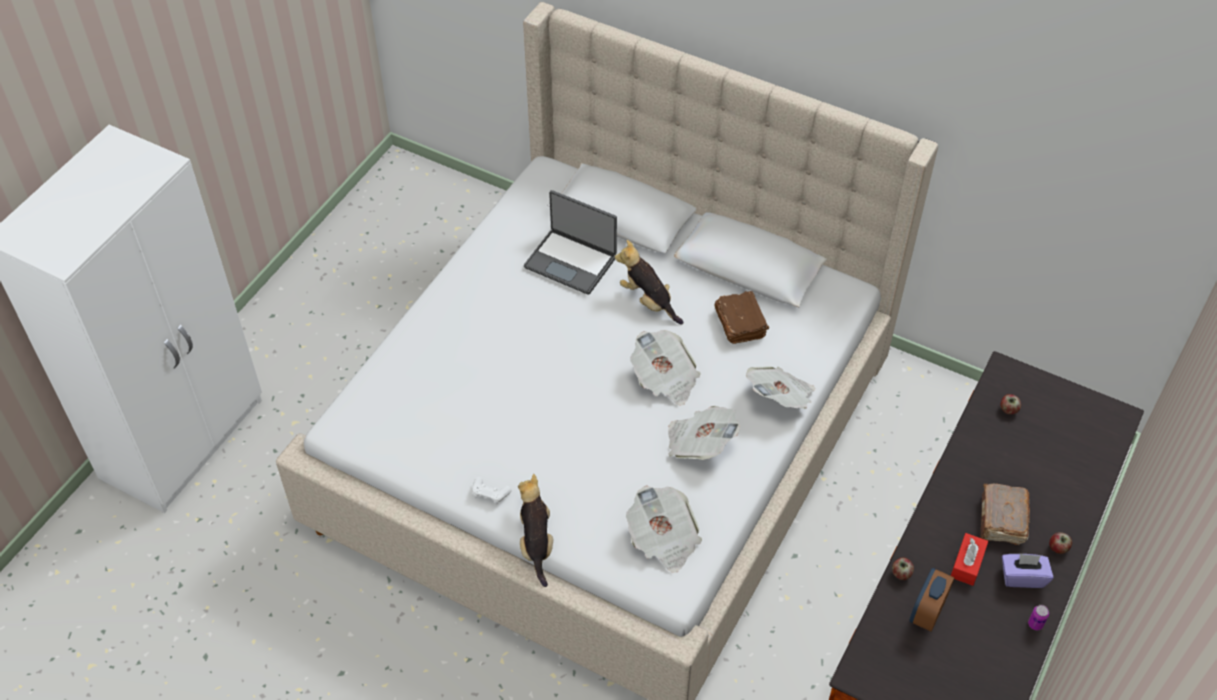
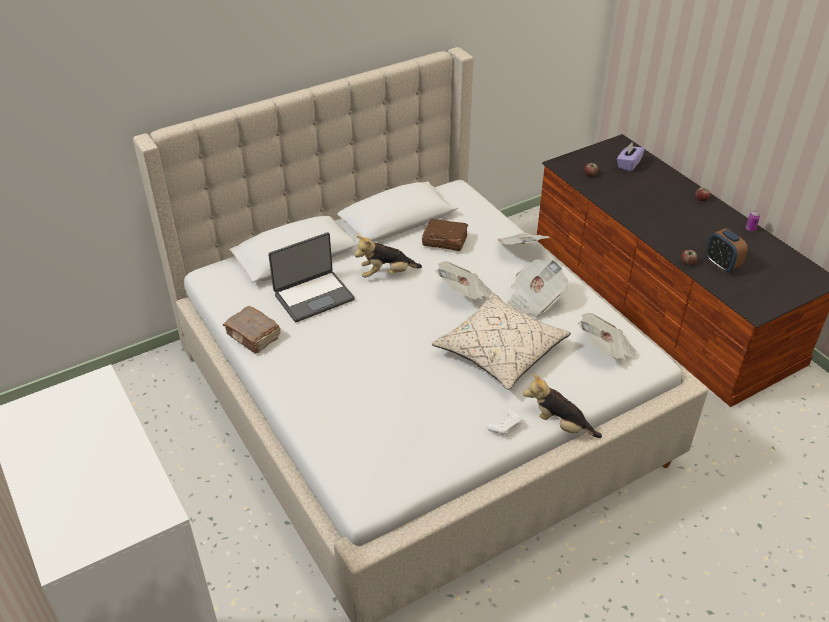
camera: 60 degrees left, 10 degrees down
red tissue box [951,533,988,586] -> none
brown book [981,483,1030,545] -> brown book moved to [223,306,280,354]
purple tissue box [1002,554,1053,588] -> purple tissue box moved to [617,143,645,172]
none -> beige pillow [432,293,571,390]

